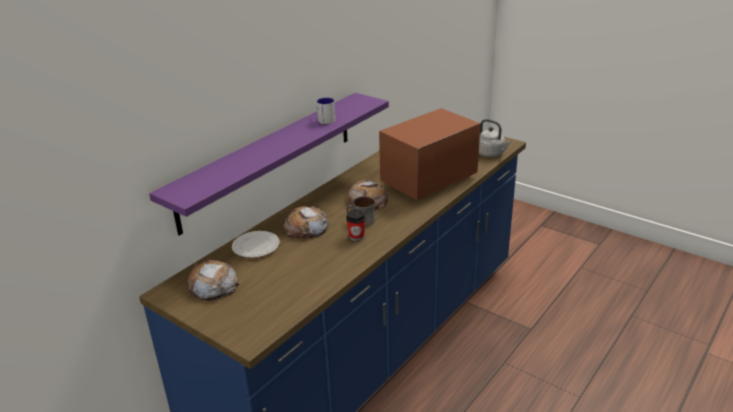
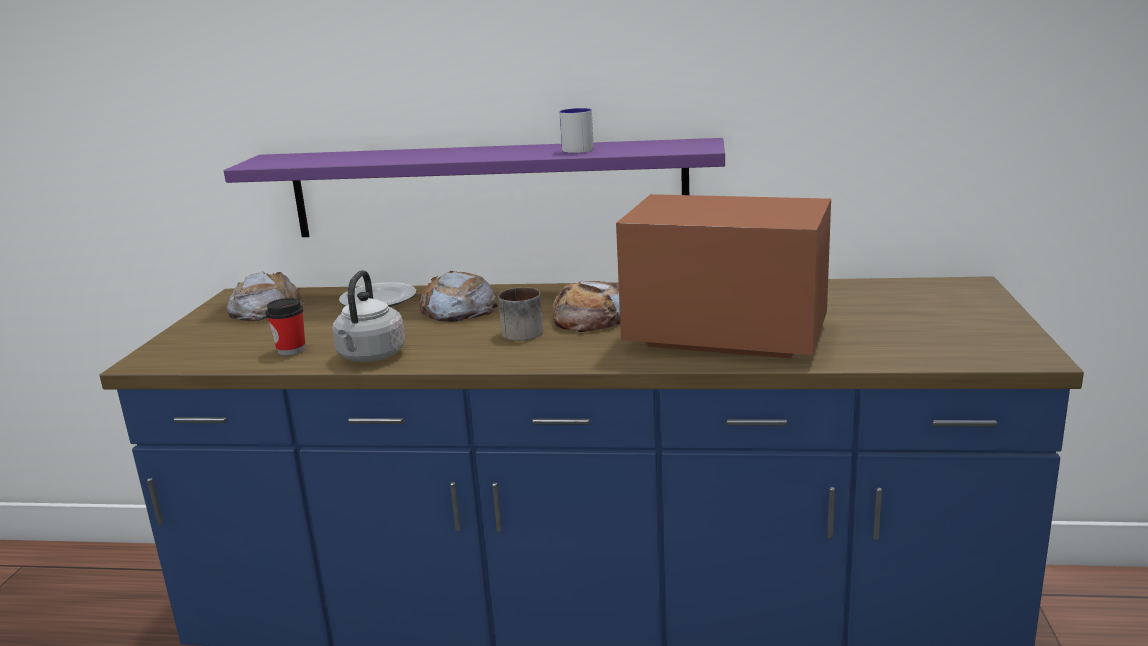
camera: 60 degrees right, 10 degrees down
cup [346,209,366,241] -> cup moved to [266,298,305,356]
grey kettle [479,119,511,157] -> grey kettle moved to [332,270,405,362]

